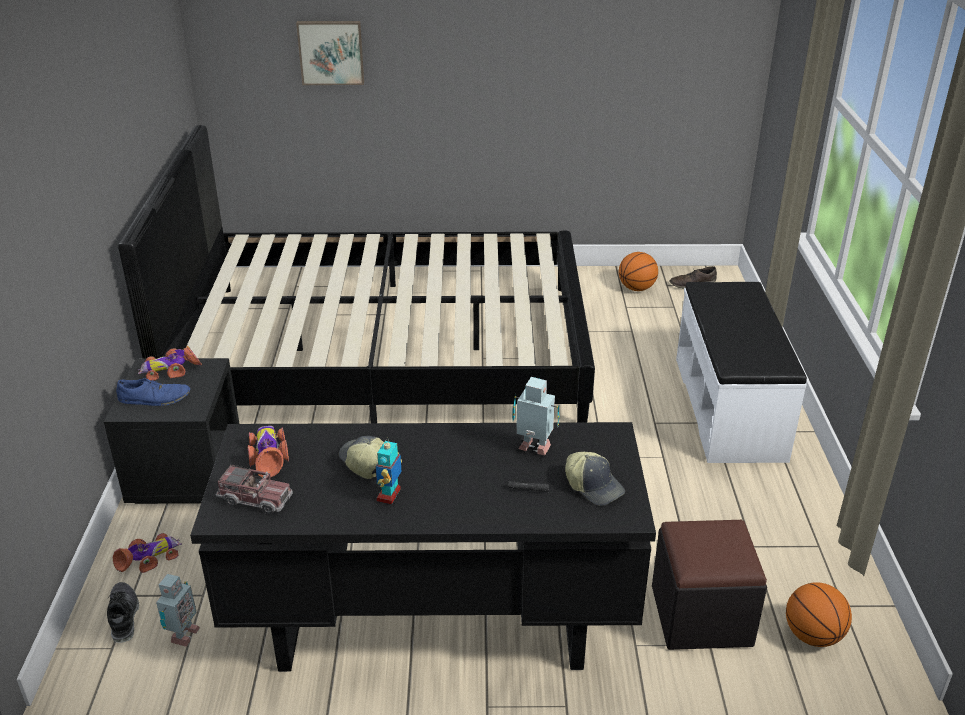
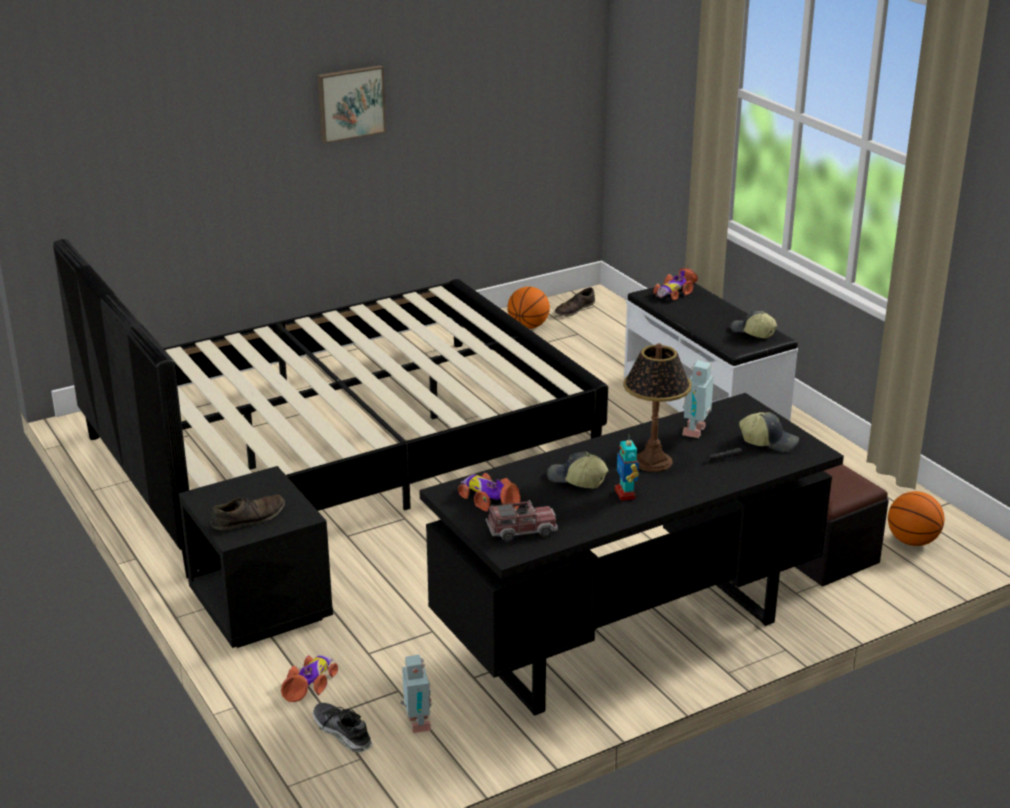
camera: 30 degrees left, 5 degrees down
blue shoe [116,378,190,406] -> brown shoe [211,495,285,530]
toy car [138,346,202,381] -> toy car moved to [653,268,698,300]
picture [296,21,364,85] -> picture moved to [318,65,386,143]
toy robot [512,377,560,455] -> toy robot turned 60 degrees counterclockwise [682,360,714,438]
none -> table lamp [623,343,692,472]
none -> cap [731,311,777,339]

